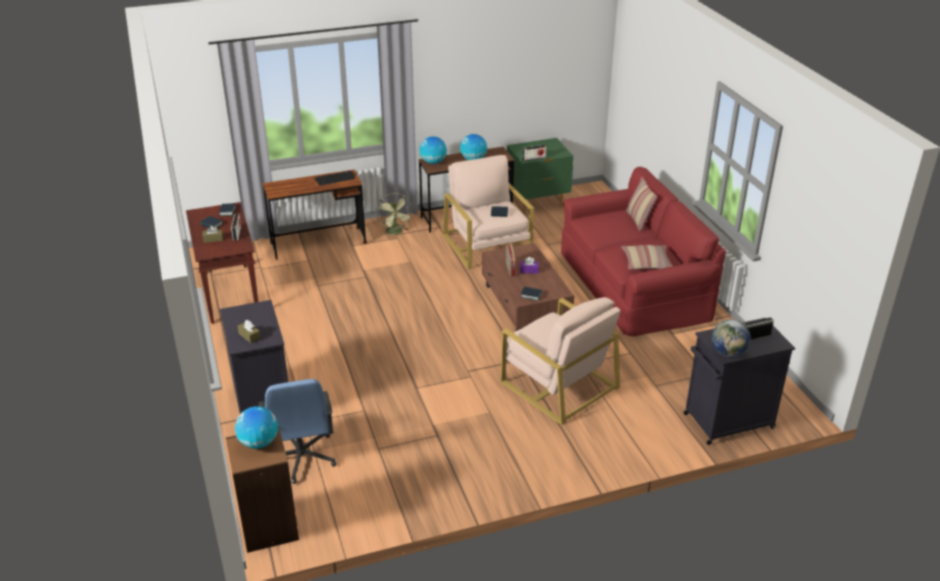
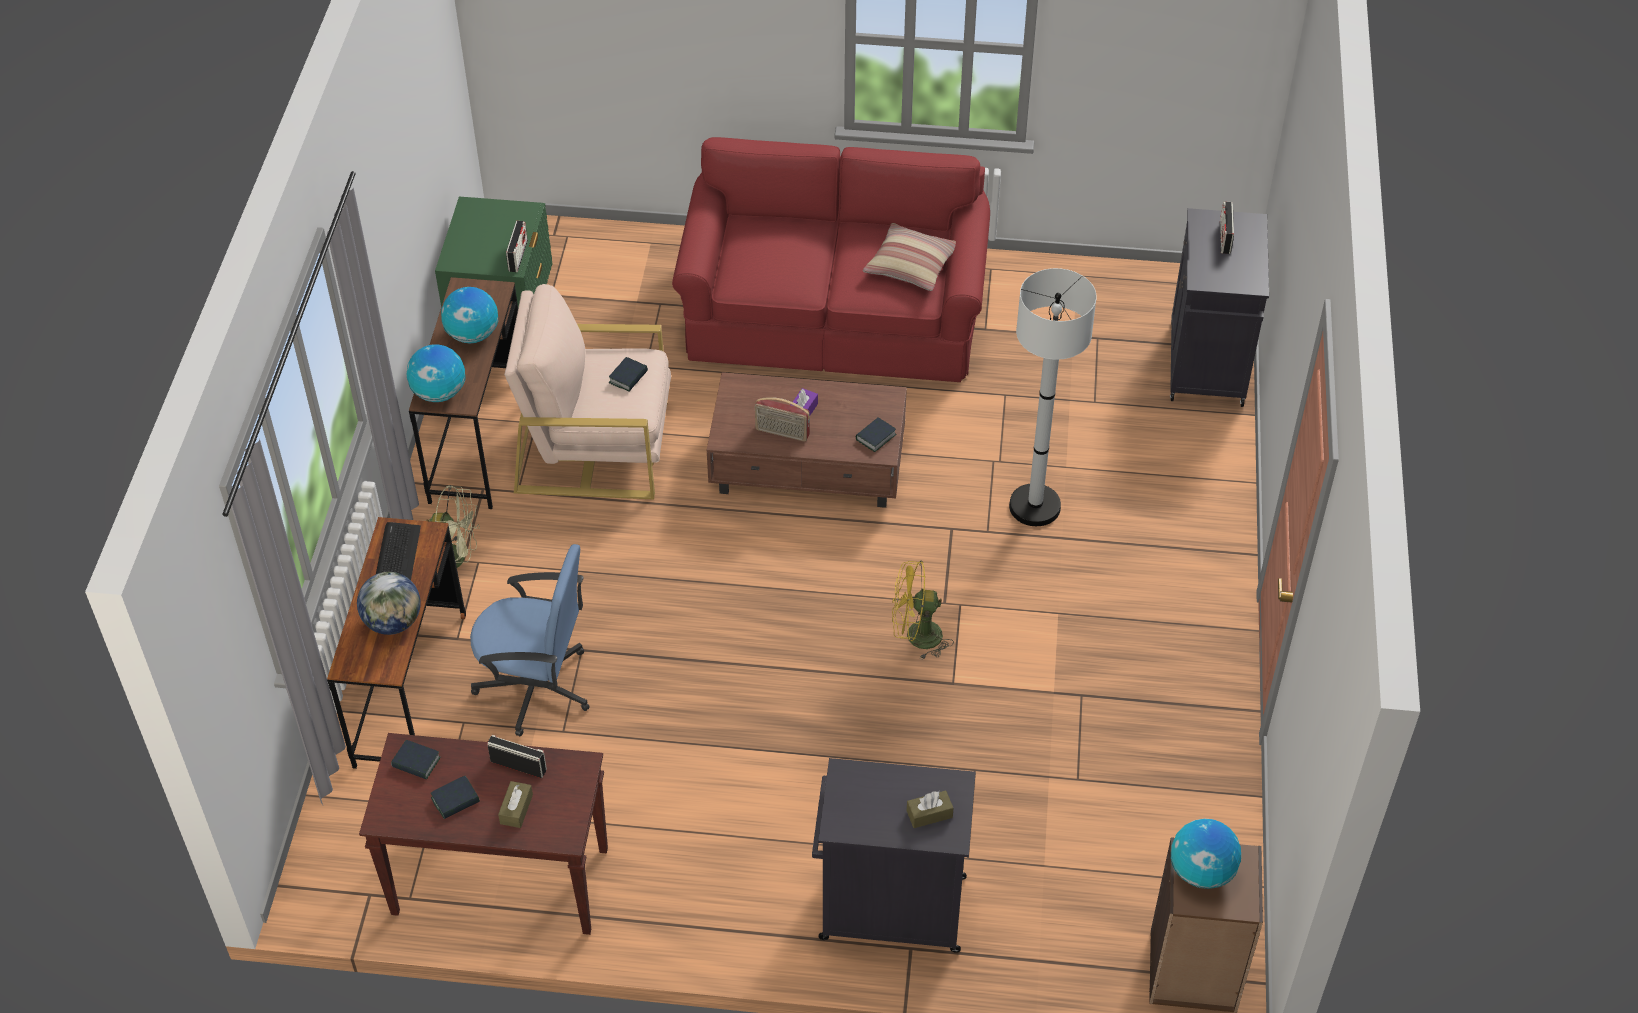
camera: 65 degrees left, 15 degrees up
blue office chair [259,379,337,484] -> blue office chair moved to [470,544,589,737]
beige armchair [500,297,621,425] -> white floor lamp [1009,268,1097,526]
pillow [626,177,657,231] -> none
globe [712,319,751,357] -> globe moved to [357,572,421,635]
none -> yellow fan [892,561,954,660]

